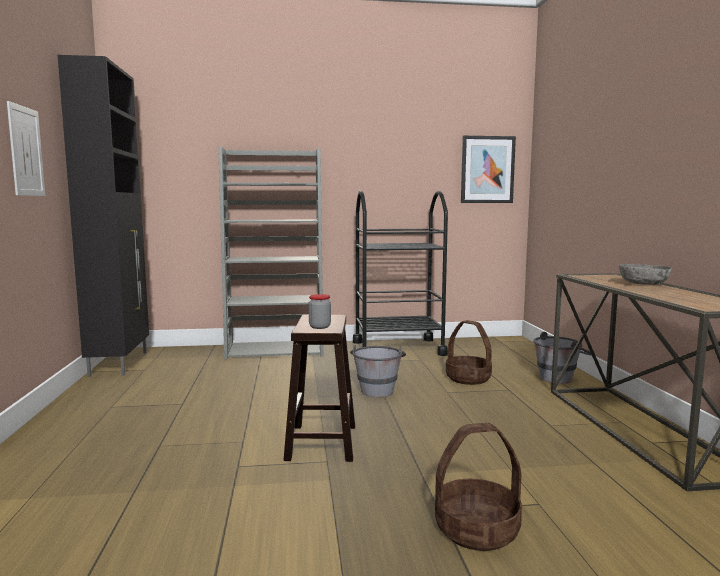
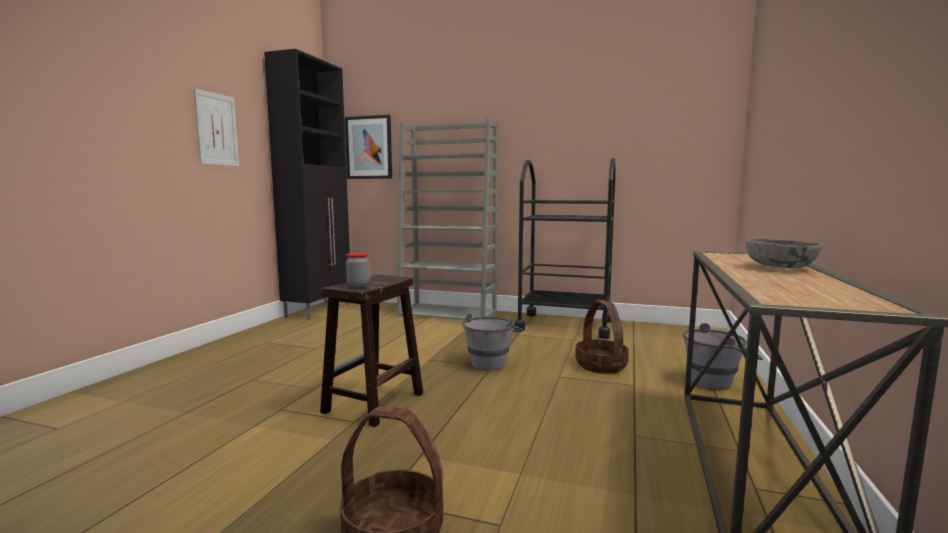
camera: 25 degrees right, 0 degrees up
picture [461,136,516,203] -> picture moved to [345,115,392,179]

